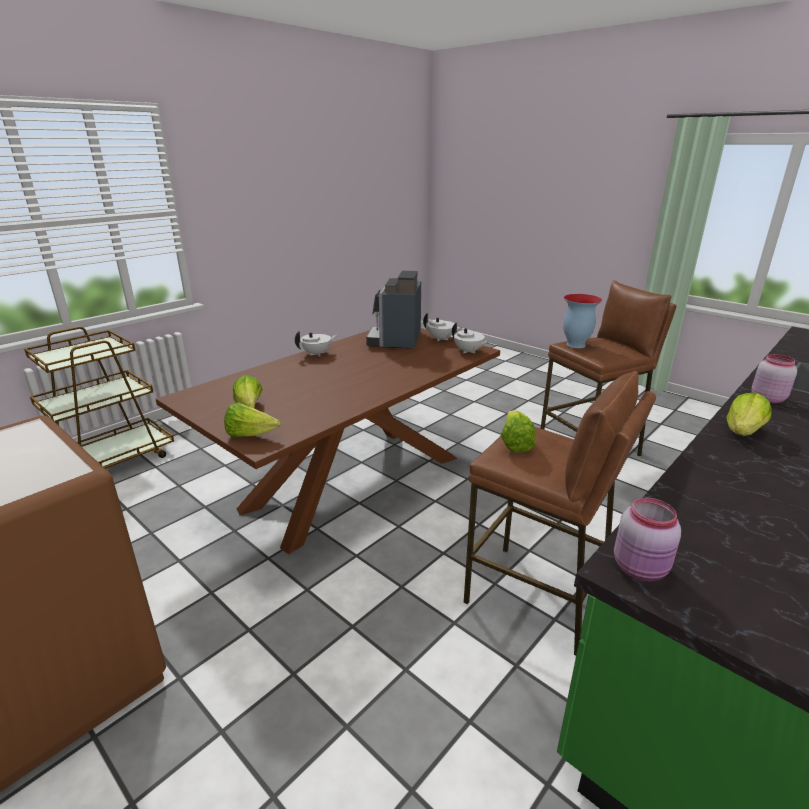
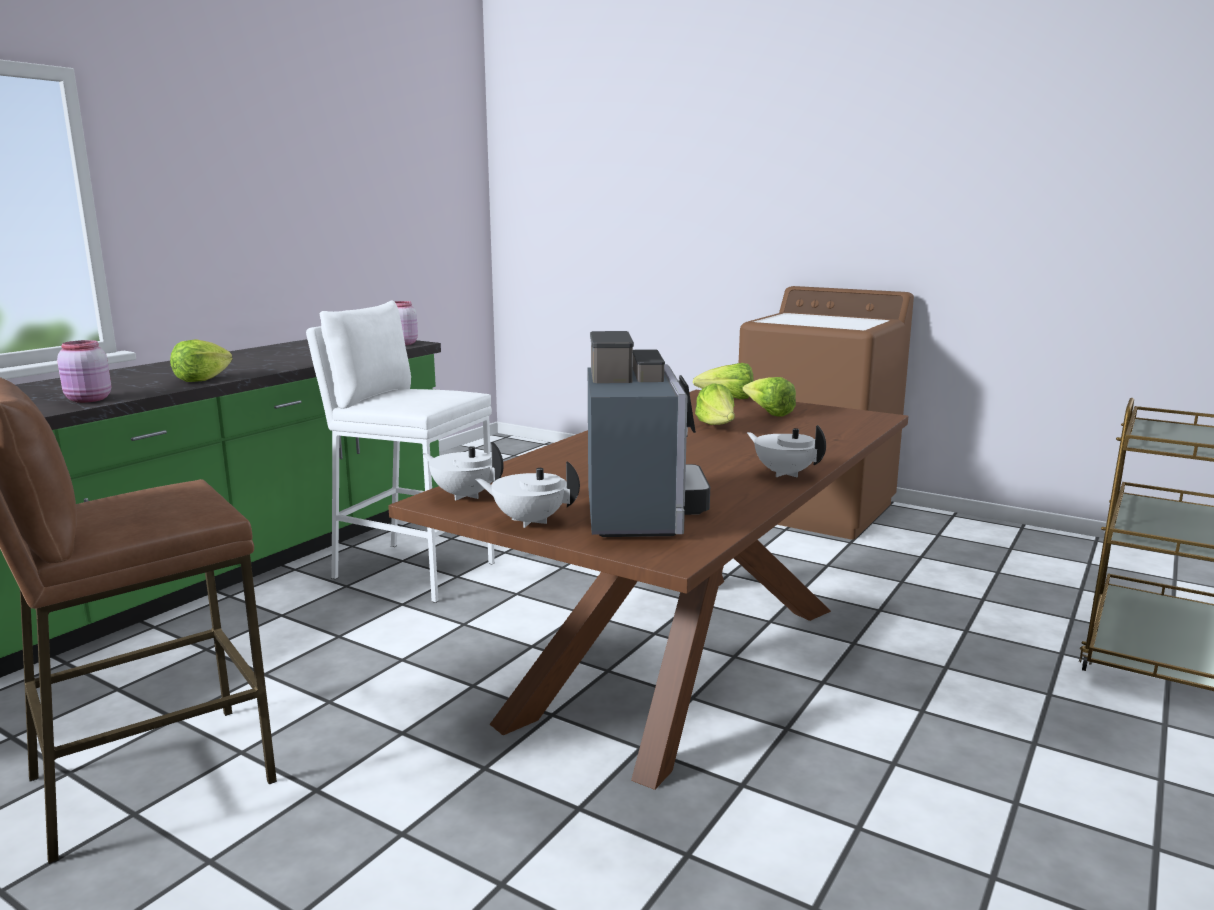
camera: 170 degrees right, 10 degrees down
white teapot [295,331,337,357] -> white teapot turned 90 degrees clockwise [747,425,826,477]
brown stool [464,371,656,655] -> white stool [306,300,495,603]
lettuce [501,410,536,453] -> lettuce moved to [695,383,735,425]
vase [563,294,603,348] -> none

